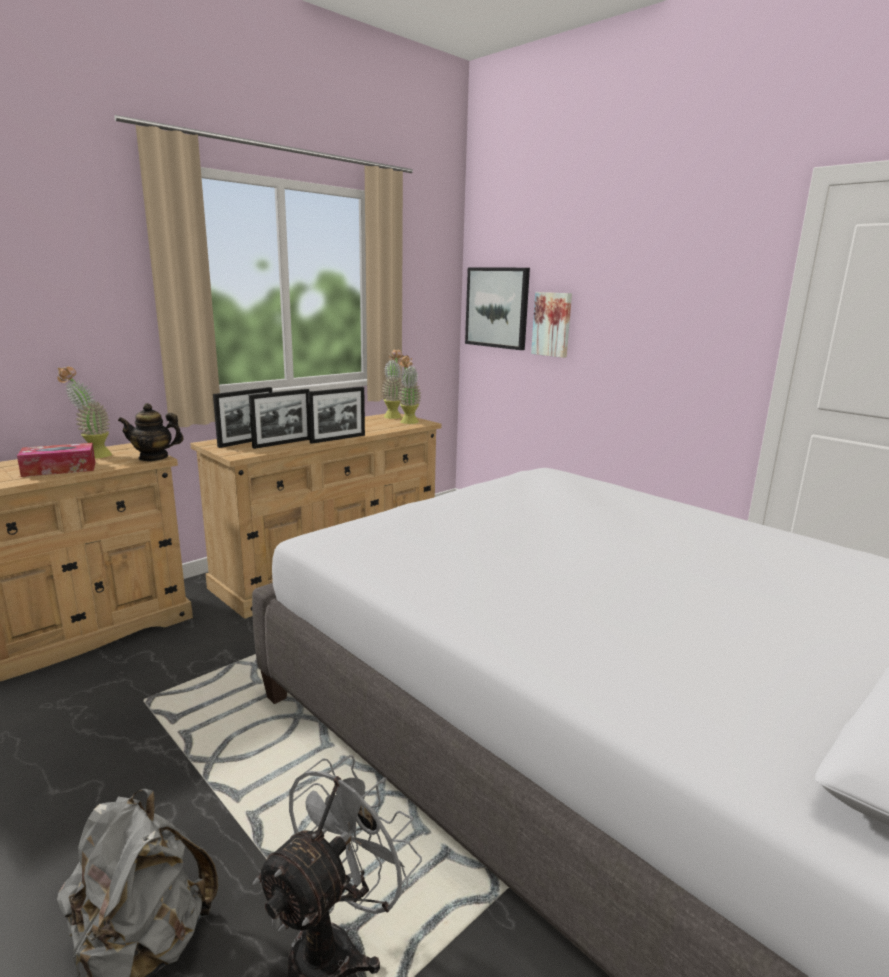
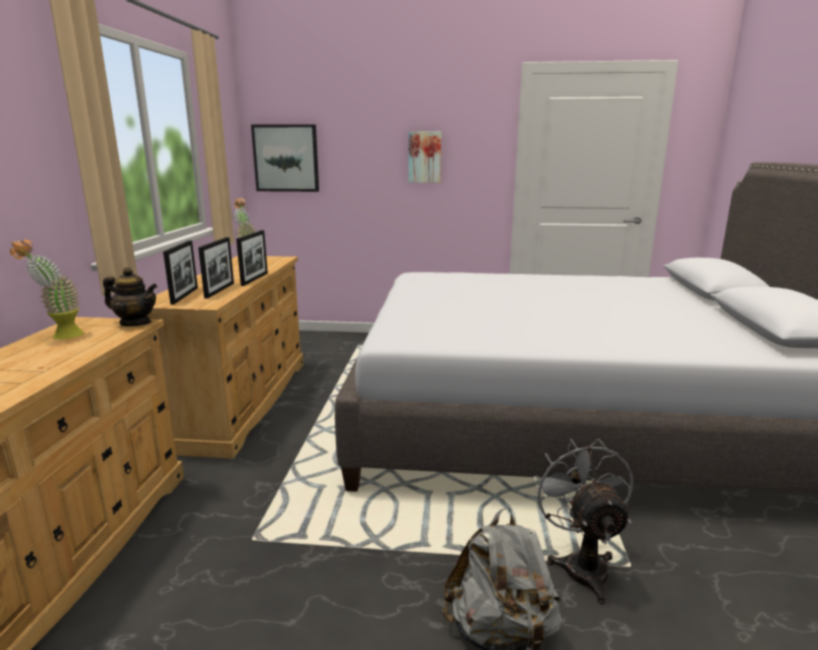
camera: 40 degrees left, 0 degrees up
tissue box [17,443,95,477] -> none
teapot [118,403,184,461] -> teapot turned 120 degrees counterclockwise [103,267,157,326]
potted plant [398,355,421,424] -> none
picture [531,292,572,358] -> picture moved to [408,131,441,183]

